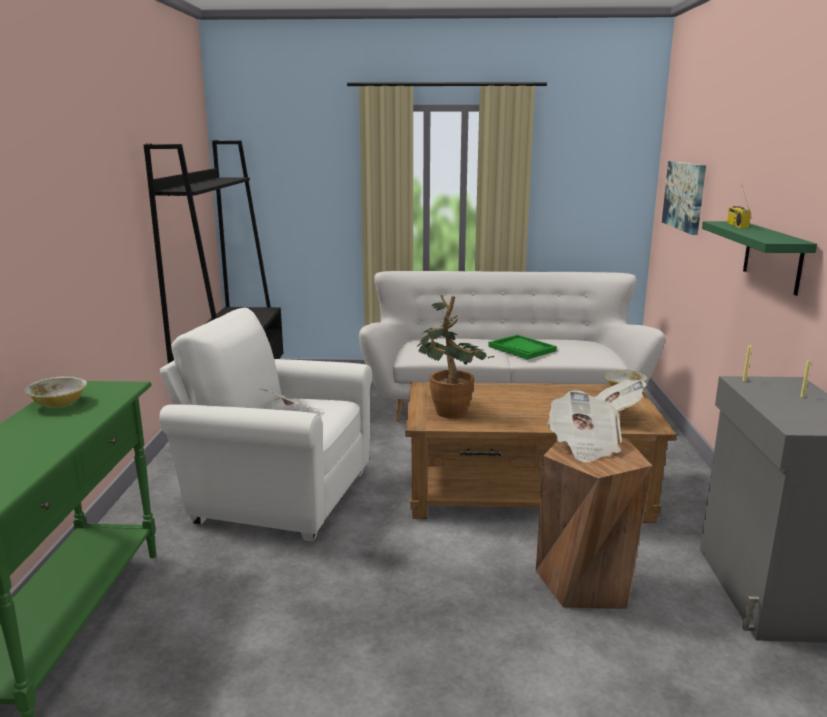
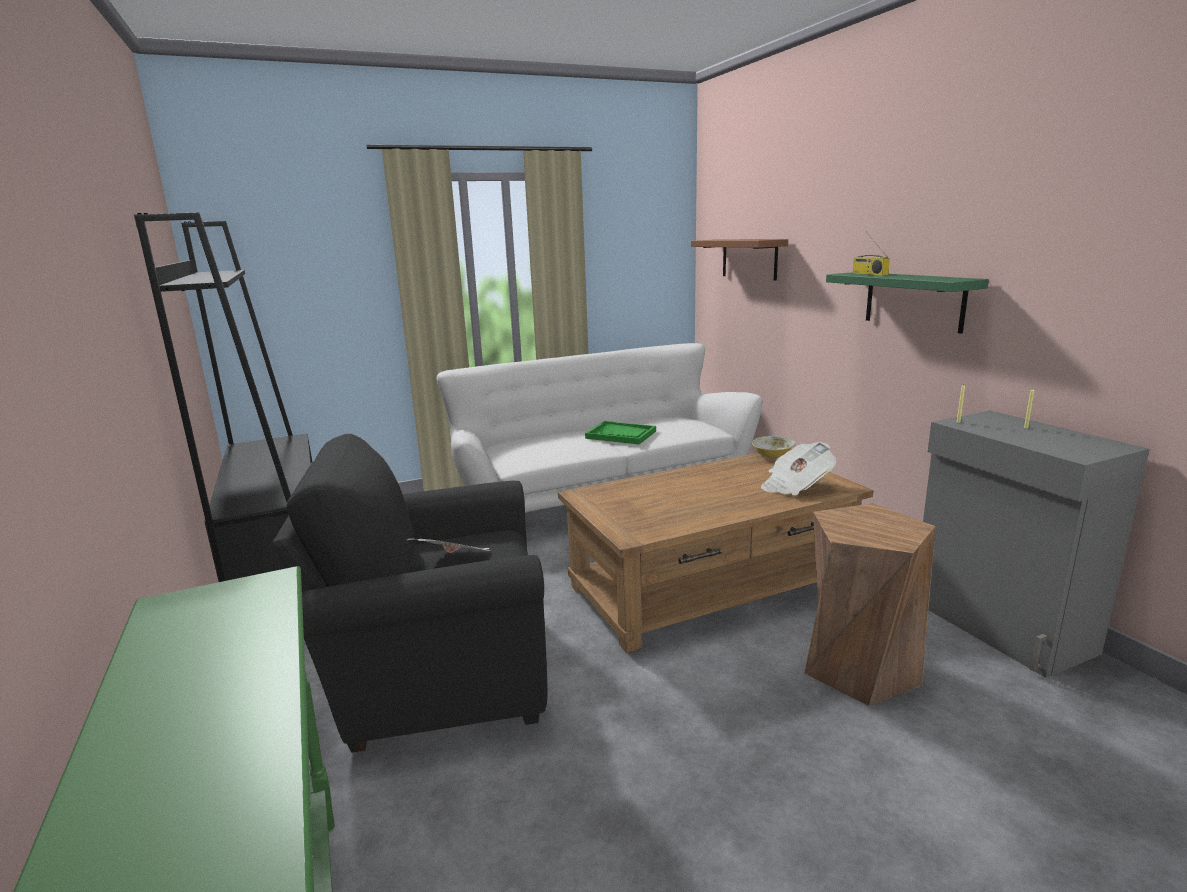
camera: 25 degrees left, 0 degrees up
bowl [25,376,87,407] -> none
white armchair [159,307,372,542] -> black armchair [272,434,547,753]
potted plant [416,295,495,418] -> none
newspaper [548,390,622,462] -> none
picture [662,161,706,235] -> brown shelf [691,239,788,281]

